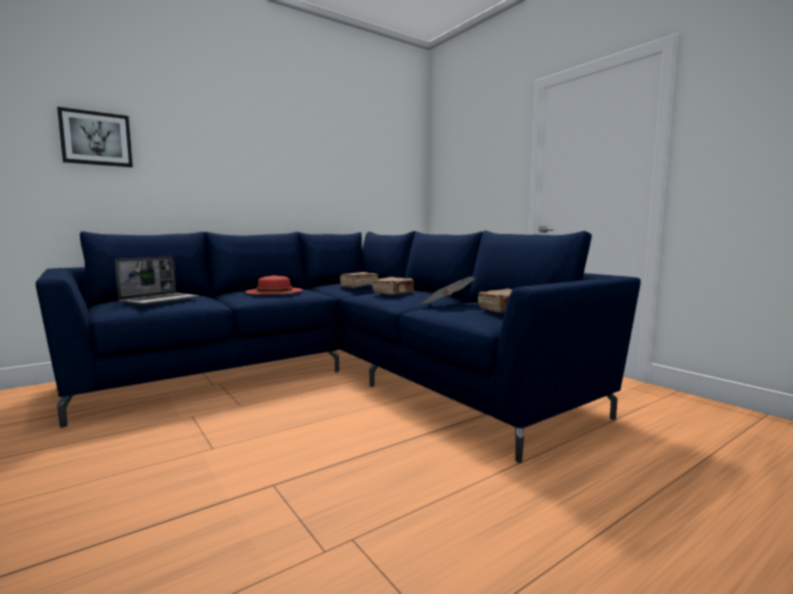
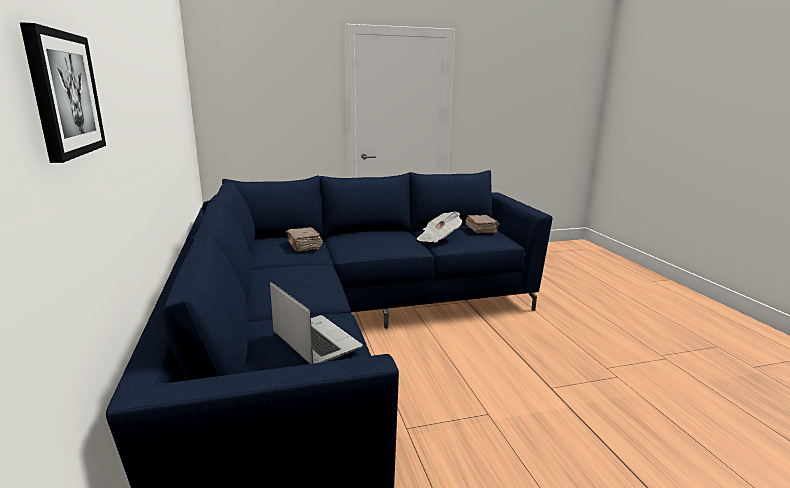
camera: 70 degrees left, 10 degrees up
red hat [245,275,303,295] -> none
brown book [372,277,414,295] -> none

